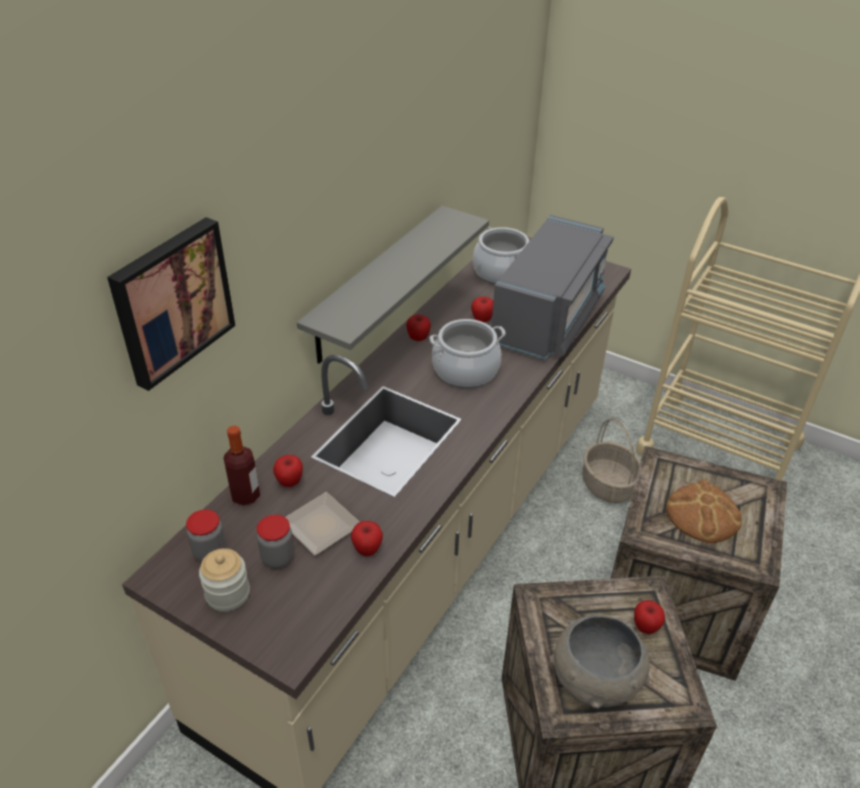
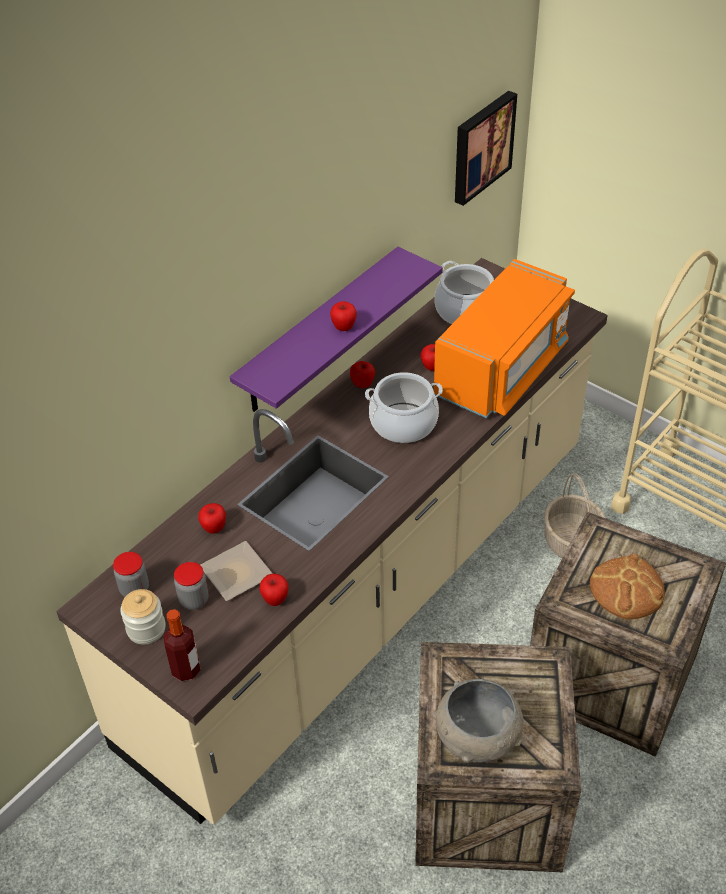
camera: 10 degrees right, 5 degrees up
picture [107,217,235,391] -> picture moved to [455,91,517,206]
bottle [223,425,260,506] -> bottle moved to [164,609,200,681]
grey shelf [297,206,489,364] -> purple shelf [230,247,443,412]
grey microwave [491,215,614,360] -> orange microwave [434,259,575,418]
apple [634,600,665,634] -> apple moved to [330,301,357,331]

